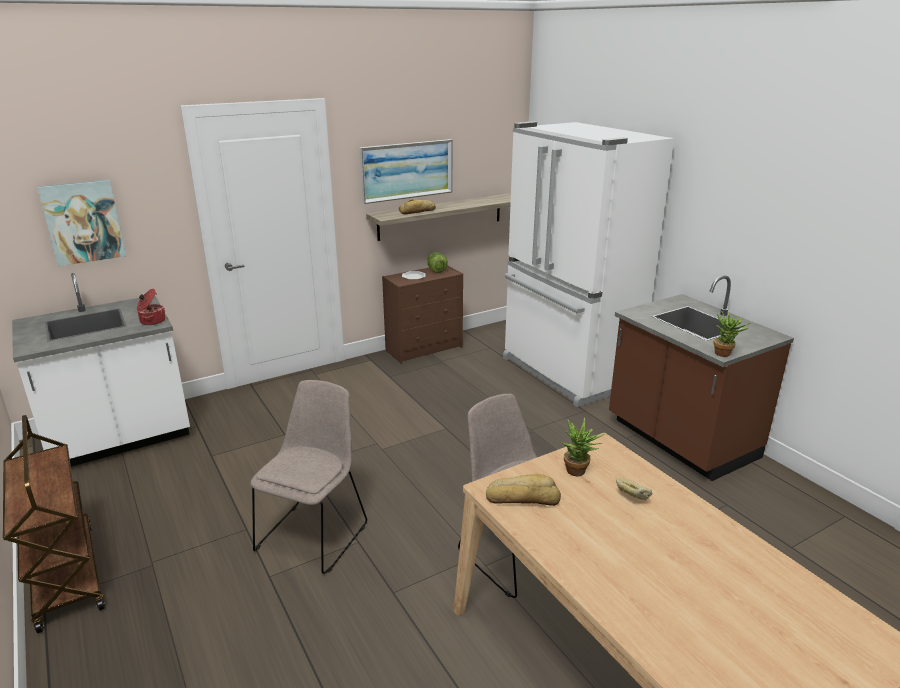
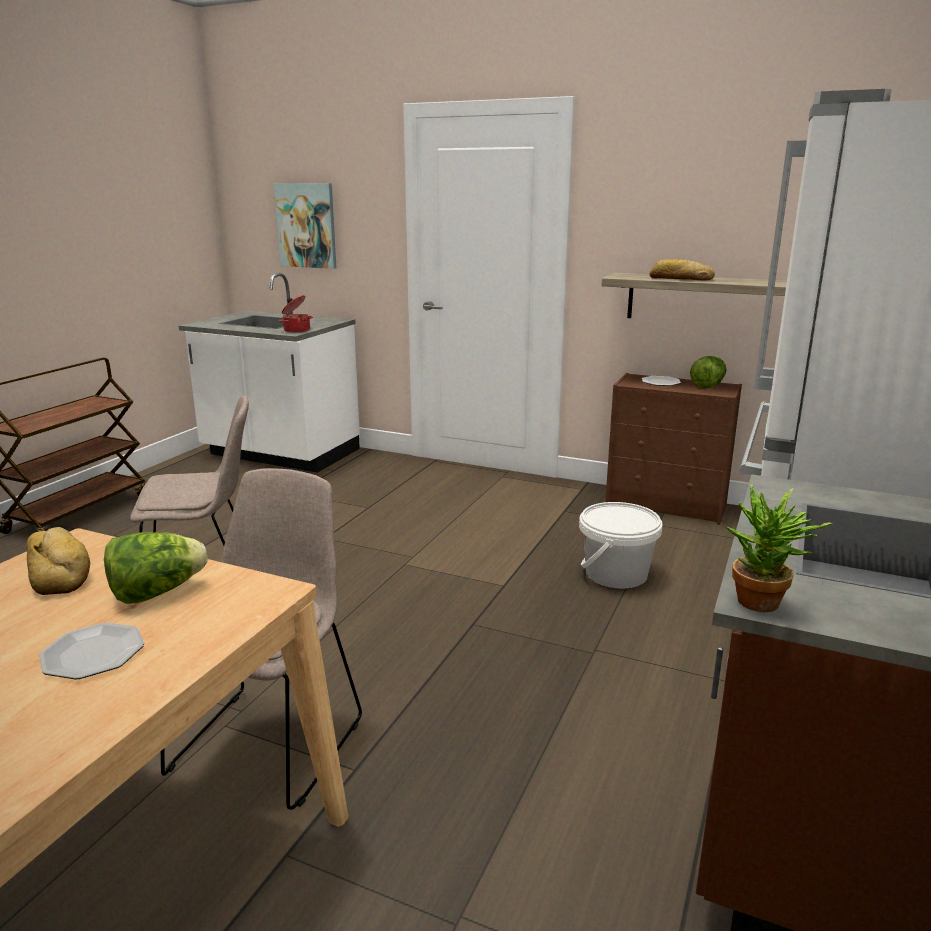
camera: 55 degrees right, 5 degrees down
picture [359,139,452,204] -> none
potted plant [562,418,604,476] -> lettuce [104,532,208,604]
bread [616,478,652,500] -> plate [39,623,144,680]
none -> white bucket [579,502,663,588]

